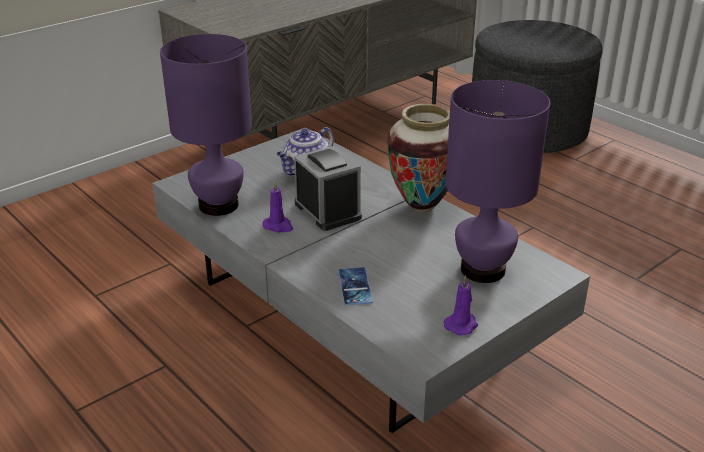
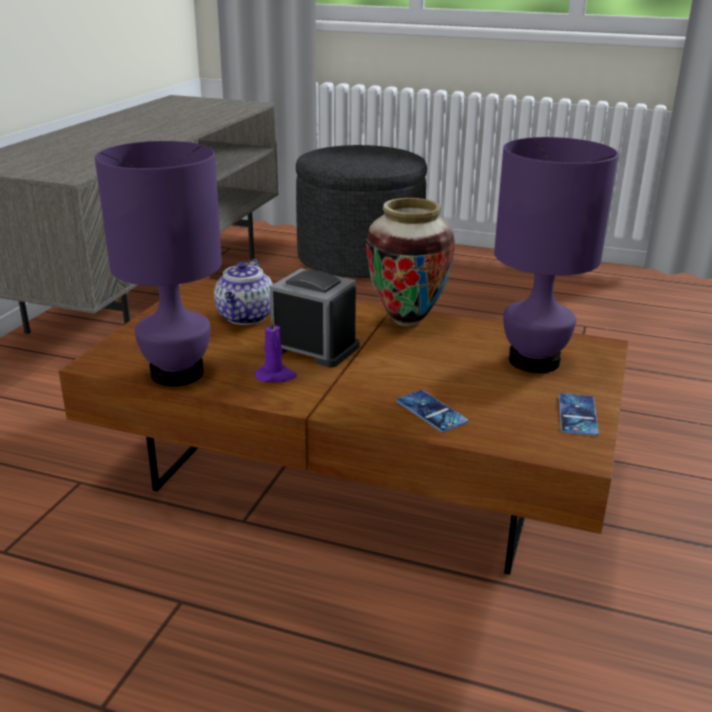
camera: 30 degrees left, 5 degrees down
grey coffee table [152,127,590,433] -> brown coffee table [58,278,629,575]
purple candle [443,275,478,336] -> phone [559,393,599,436]

